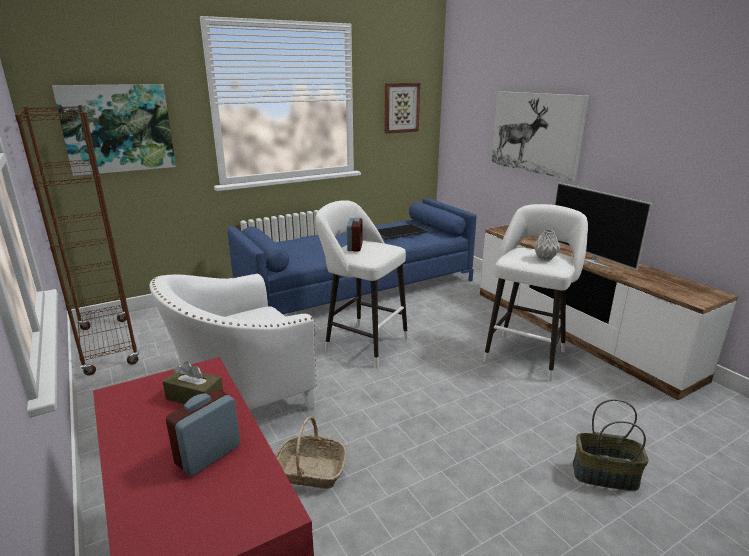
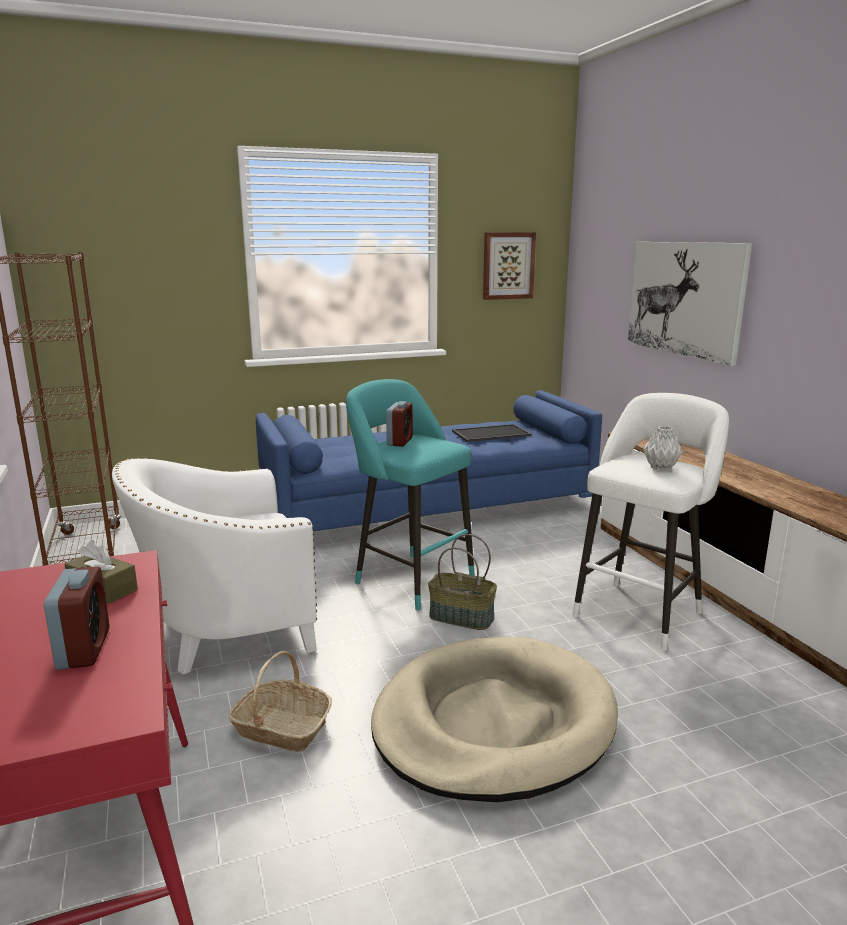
camera: 10 degrees right, 5 degrees down
picture [52,84,176,176] -> none
alarm clock [166,389,240,476] -> alarm clock turned 120 degrees clockwise [44,567,110,670]
white stool [315,200,408,368] -> turquoise stool [346,379,475,610]
television [554,182,653,270] -> none
basket [573,399,649,491] -> basket moved to [428,534,497,630]
none -> beige dog bed [371,637,618,802]

